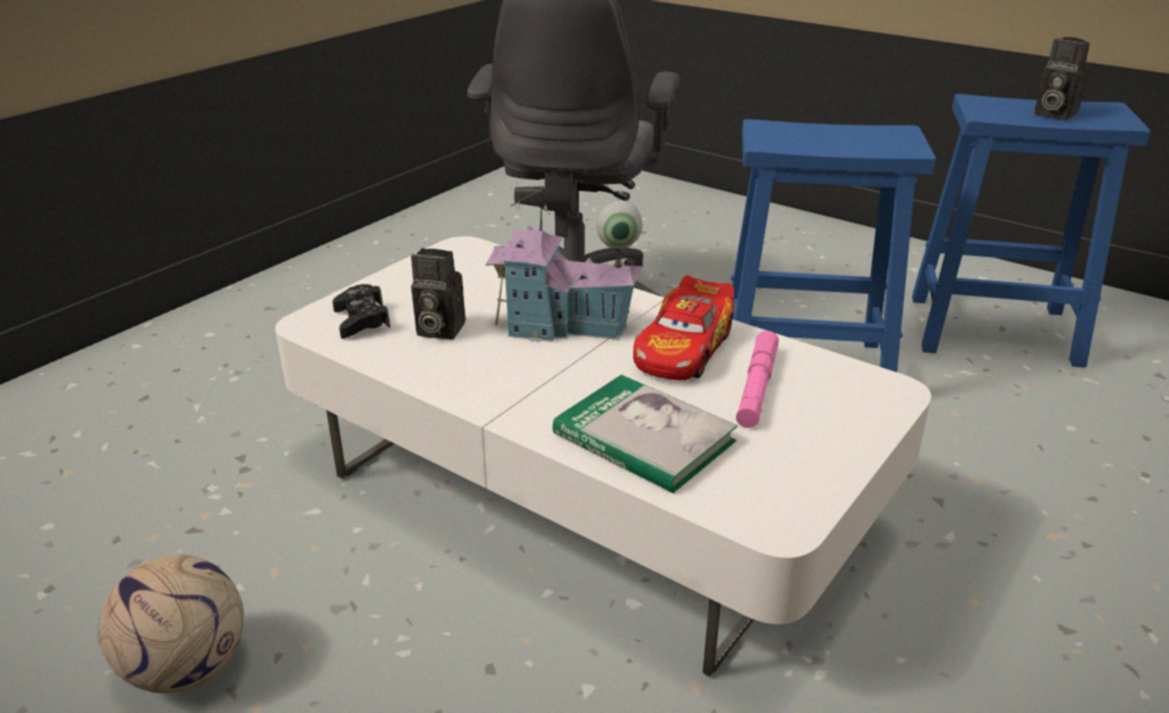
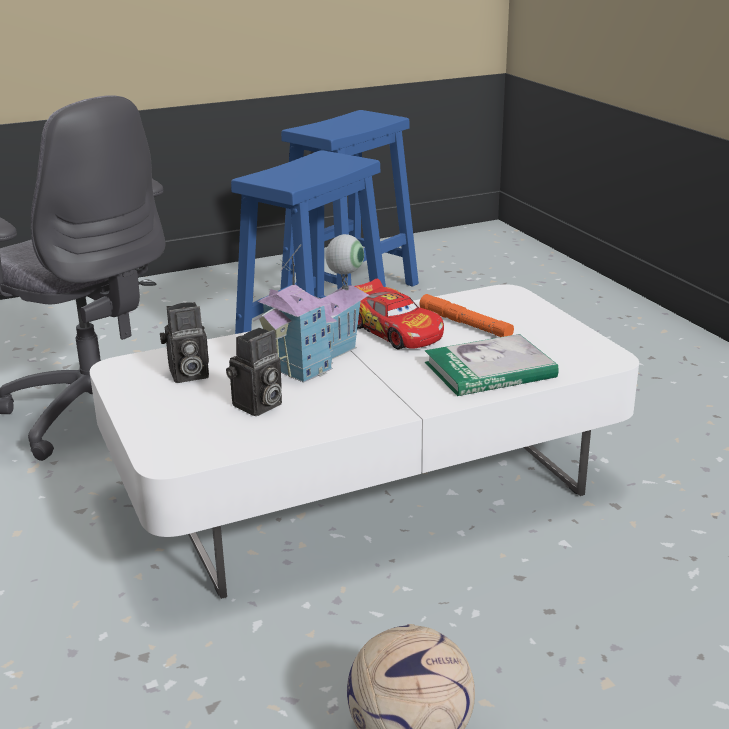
camera: 60 degrees left, 5 degrees down
black game controller [332,284,390,339] -> none
pink flashlight [736,331,779,428] -> orange flashlight [419,294,514,337]
camera [1034,37,1090,120] -> camera moved to [160,302,209,383]

